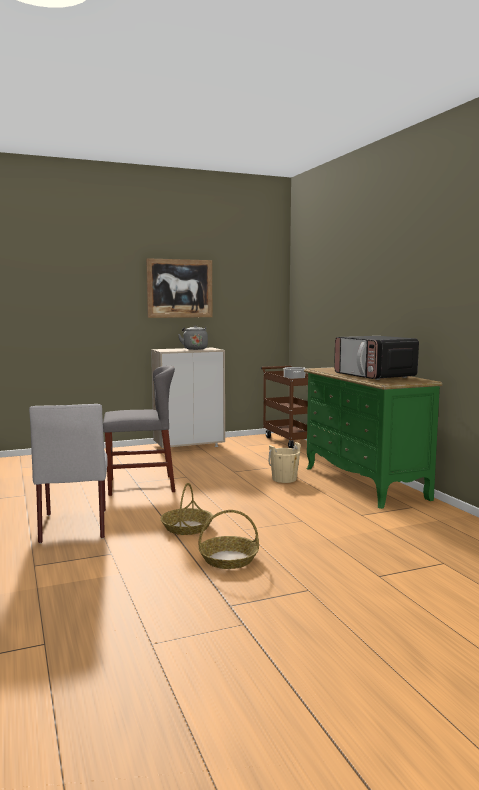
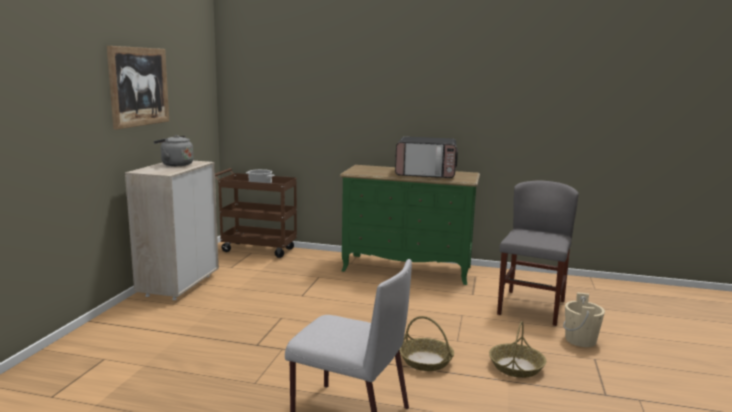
camera: 55 degrees left, 5 degrees up
grey chair [103,366,175,496] -> grey chair moved to [497,180,579,326]
beige bucket [269,442,301,483] -> beige bucket moved to [563,293,605,347]

